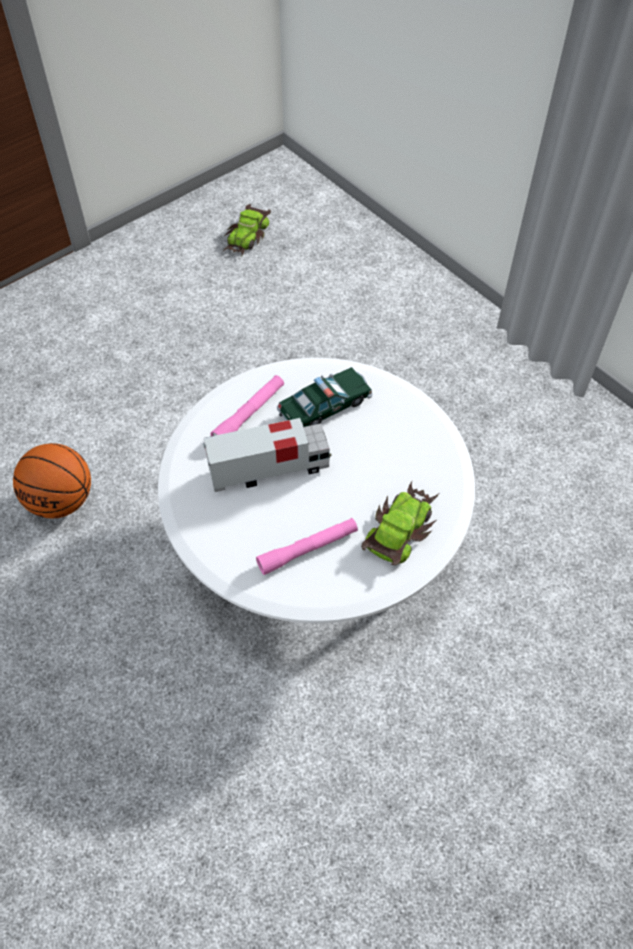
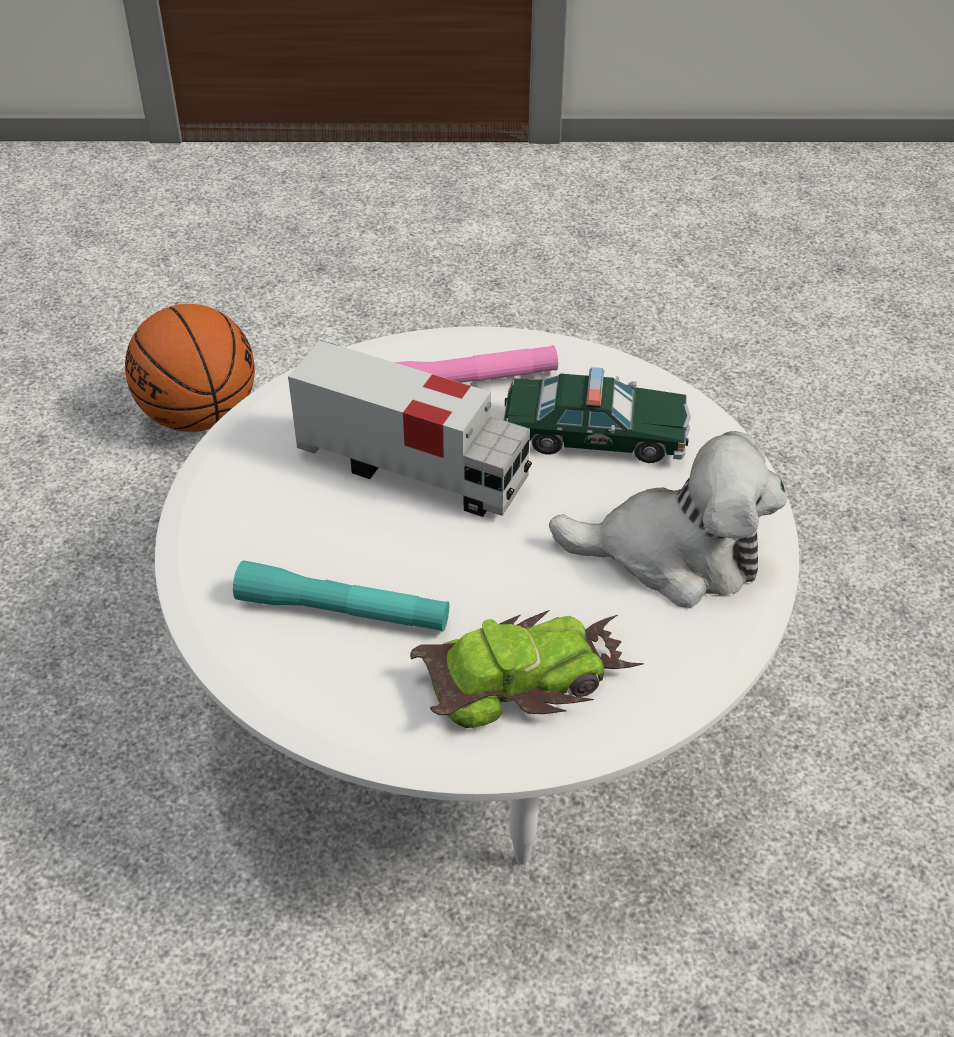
camera: 40 degrees right, 10 degrees down
toy car [223,204,271,256] -> none
pink flashlight [256,518,358,575] -> turquoise flashlight [233,560,449,632]
none -> plush toy [549,431,787,608]

